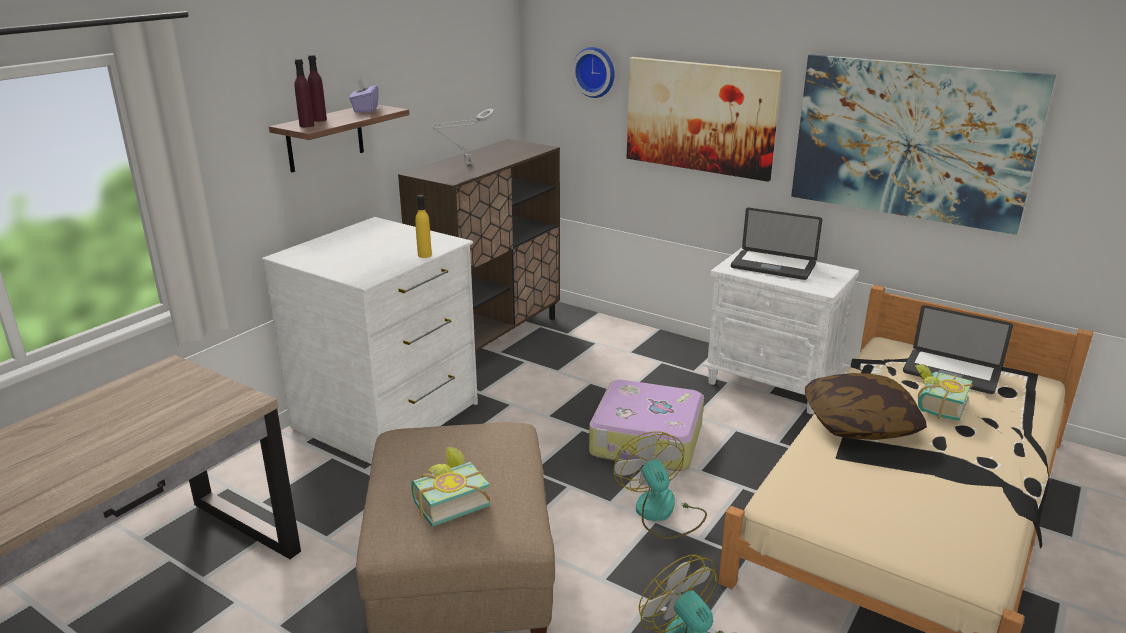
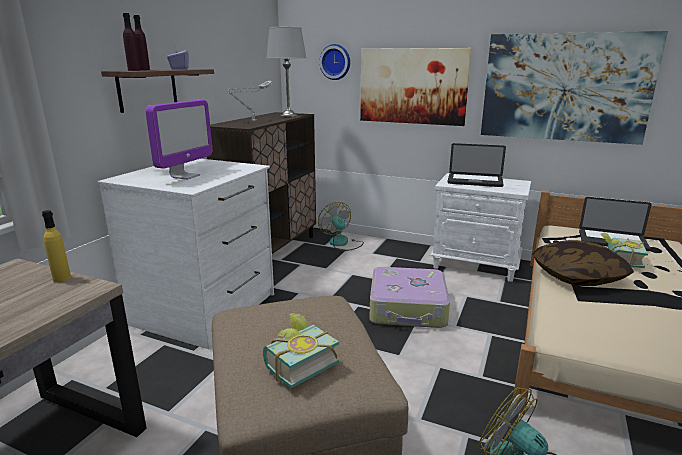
camera: 10 degrees left, 5 degrees down
yellow bottle [415,195,432,258] -> yellow bottle moved to [42,210,71,282]
fan [613,431,707,539] -> fan moved to [318,202,364,251]
none -> monitor [146,100,212,180]
none -> grey table lamp [266,27,306,117]

